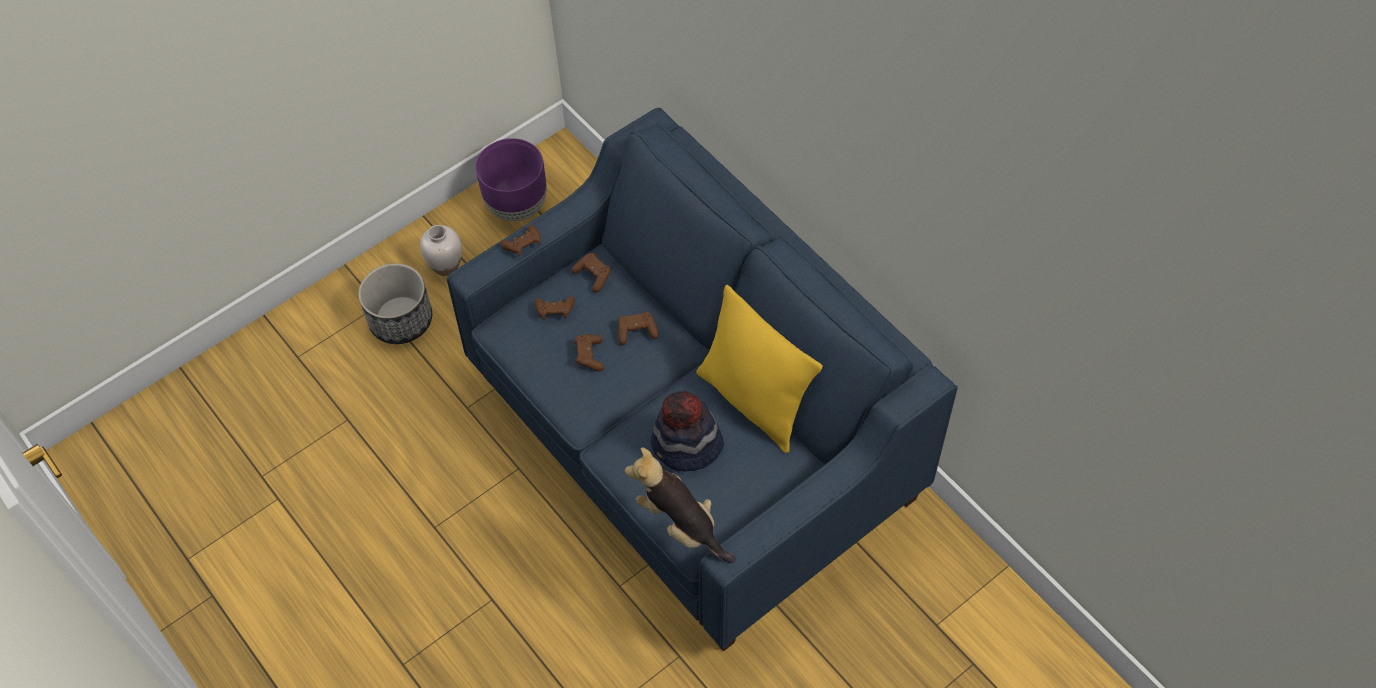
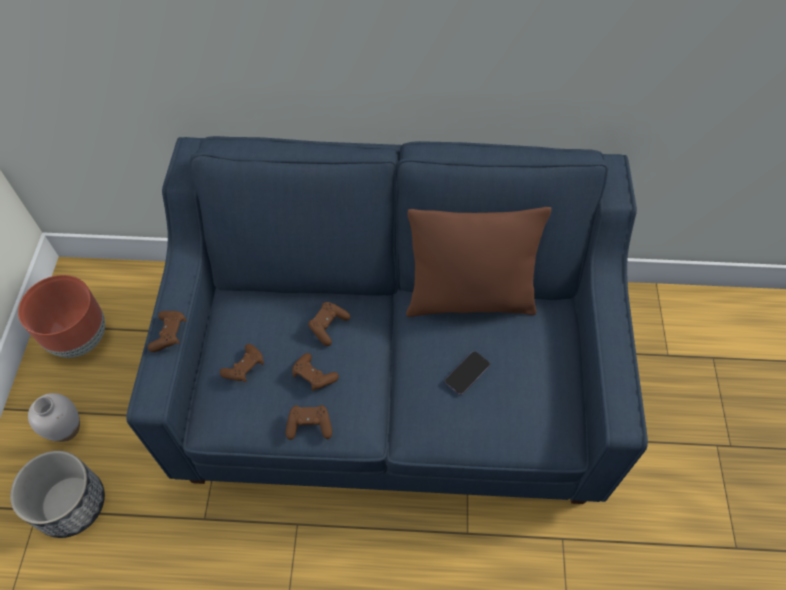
camera: 50 degrees left, 0 degrees up
purple planter [476,138,547,221] -> brown planter [18,275,105,358]
brown game controller [572,253,611,293] -> brown game controller moved to [285,405,332,440]
plush toy [625,447,736,563] -> none
hat [651,391,724,472] -> phone [445,351,490,395]
yellow pillow [696,285,822,453] -> brown pillow [406,207,551,317]

